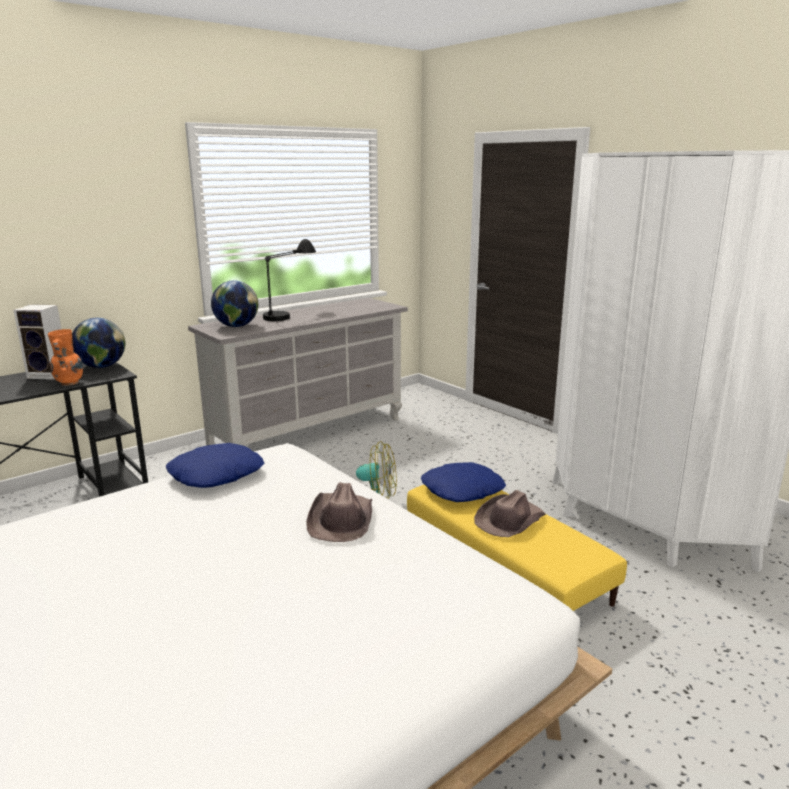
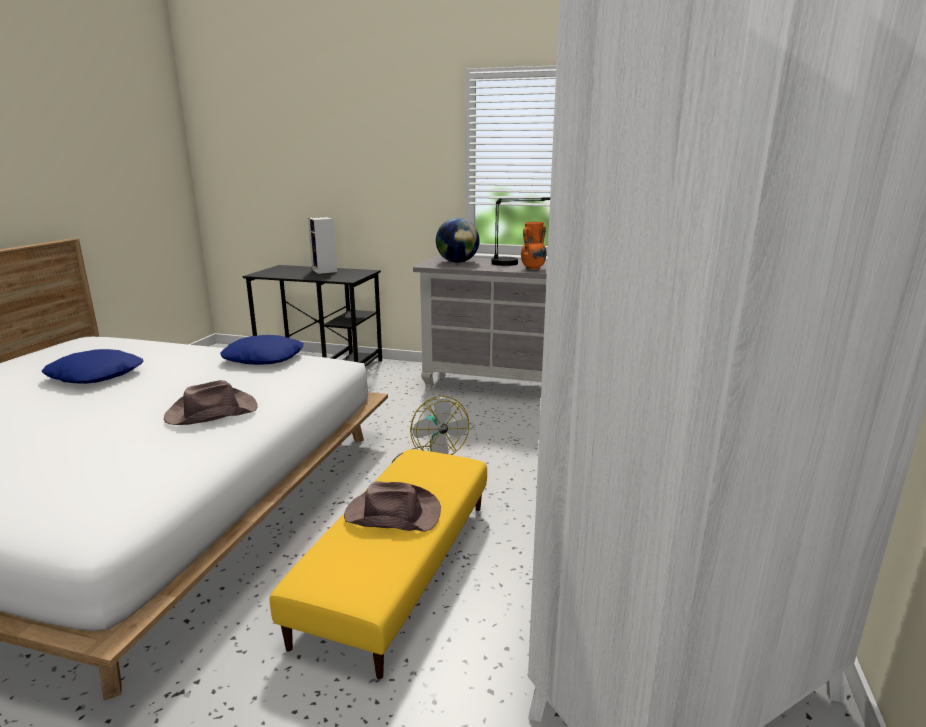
camera: 55 degrees right, 0 degrees up
orange vase [48,329,83,386] -> orange vase moved to [521,222,546,270]
globe [72,318,125,368] -> none
blue pillow [421,462,506,502] -> blue pillow moved to [42,349,143,384]

